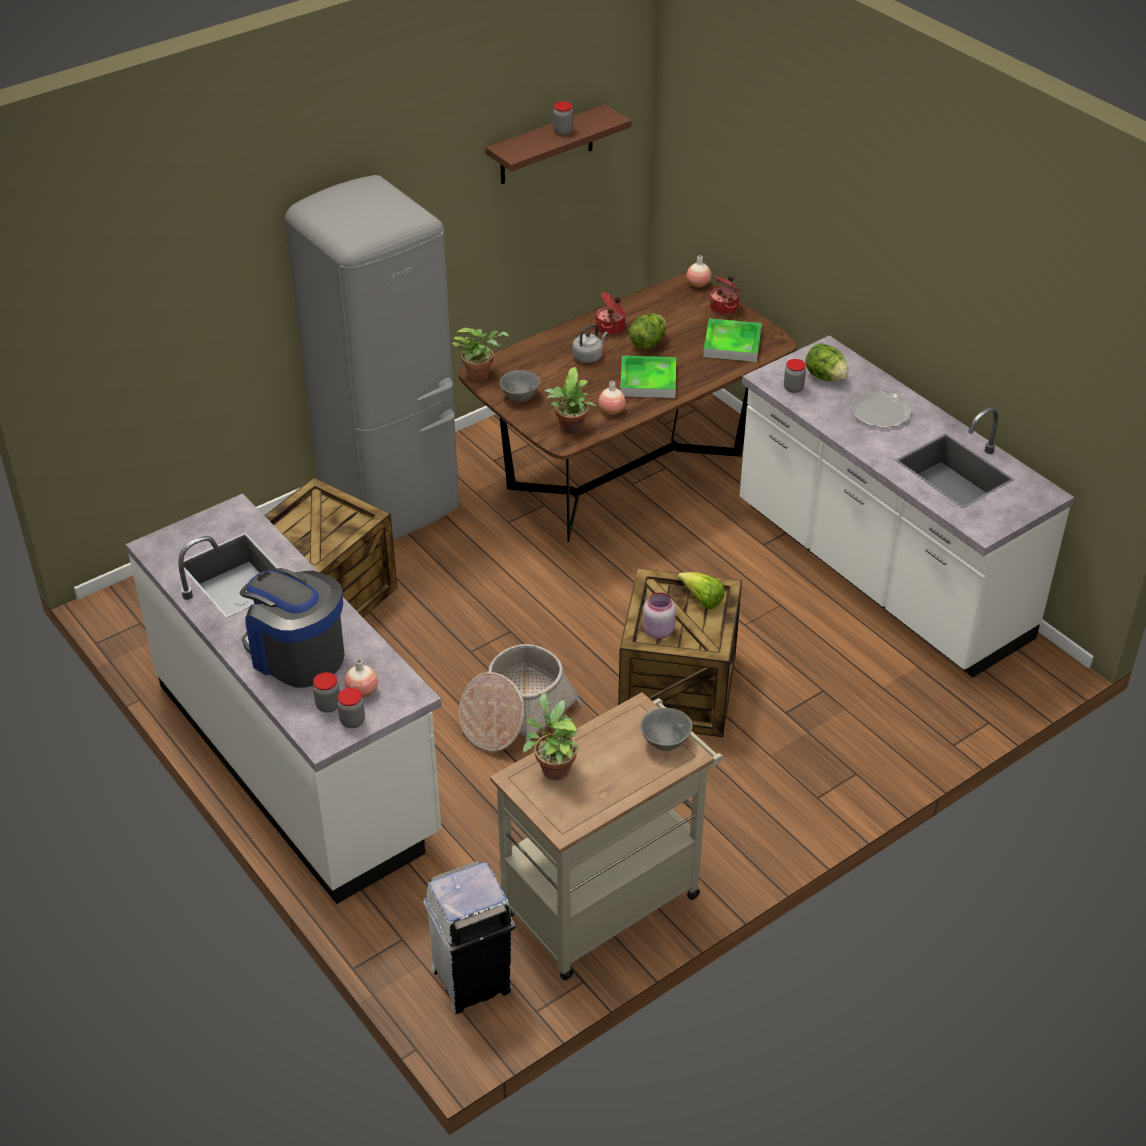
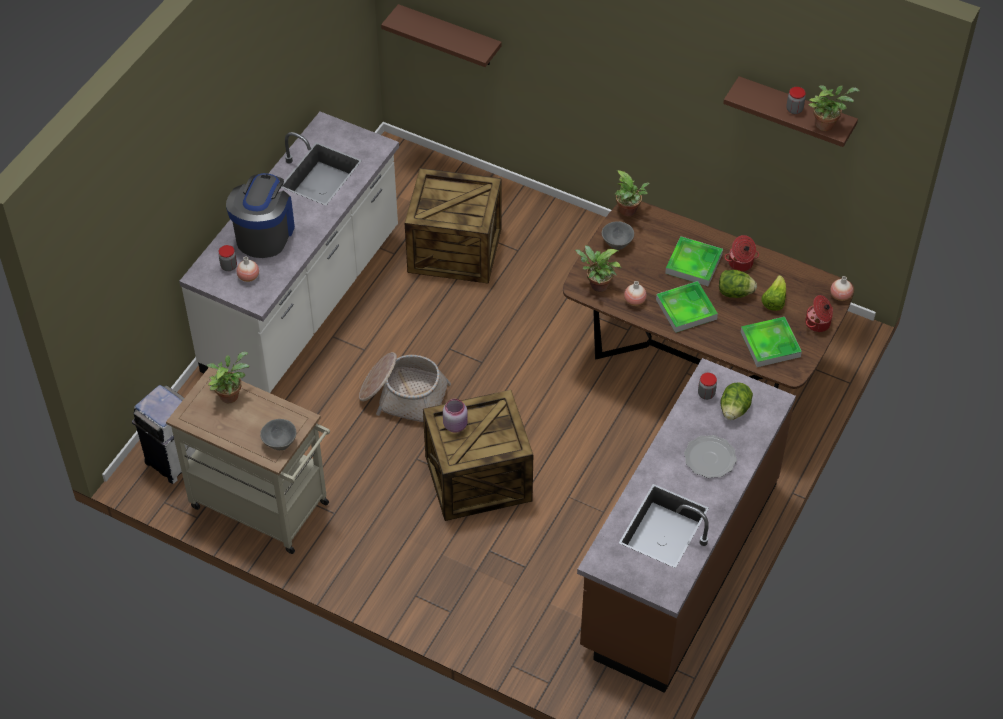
camera: 65 degrees right, 10 degrees up
grey fridge [285,175,459,539] -> none
jar [337,688,365,728] -> none
grey kettle [572,324,608,363] -> tray [665,236,723,286]
lettuce [677,572,724,609] -> lettuce moved to [761,275,786,311]
white counter [740,335,1074,678] -> brown counter [577,358,796,693]
none -> brown shelf [381,4,502,67]
none -> potted plant [808,85,860,131]

